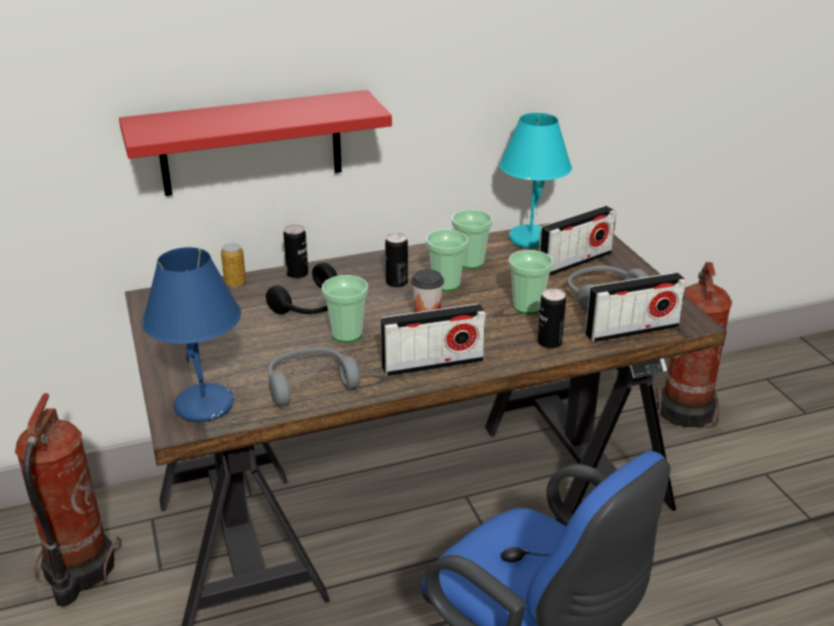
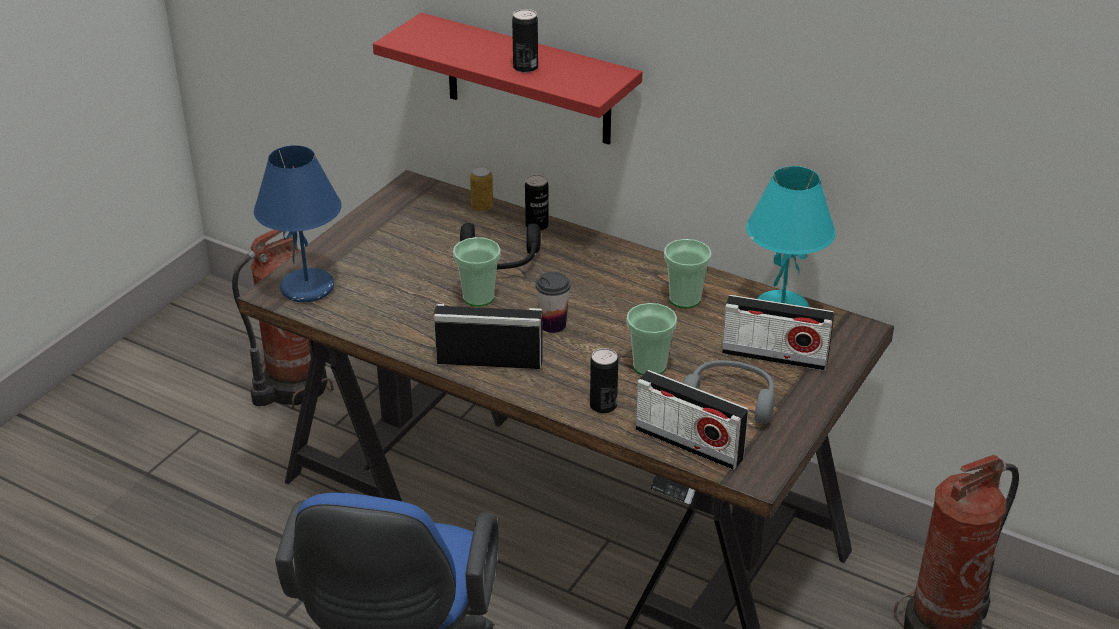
camera: 50 degrees right, 5 degrees up
grey headphones [268,347,361,406] -> none
radio [381,303,486,377] -> radio turned 150 degrees clockwise [434,304,543,369]
can [385,233,408,288] -> can moved to [512,9,538,73]
cup [426,229,468,291] -> none

